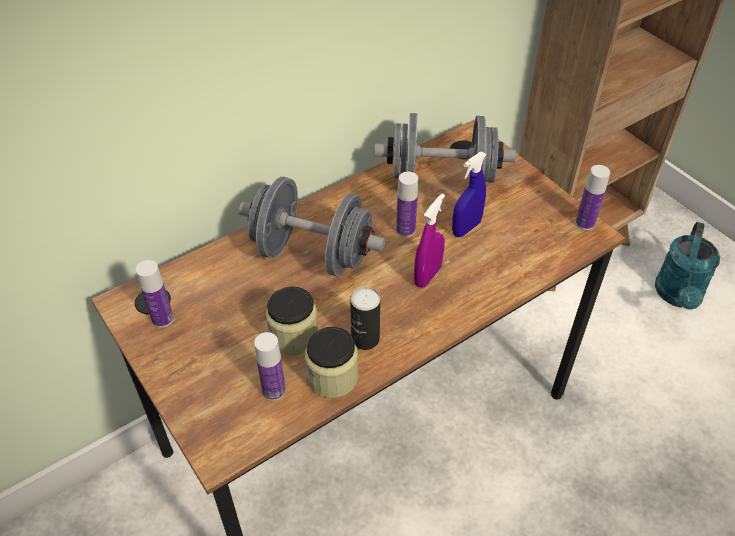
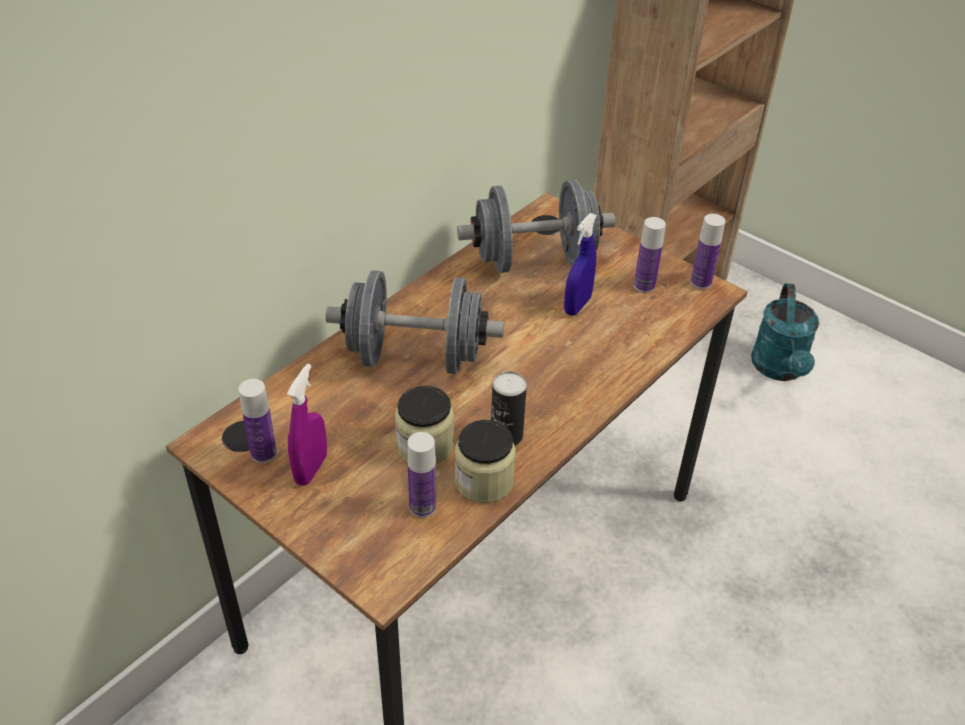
camera: 15 degrees left, 5 degrees down
bottle [396,172,418,237] -> bottle moved to [634,217,666,293]
purple spray bottle [414,193,445,288] -> purple spray bottle moved to [287,364,327,486]

